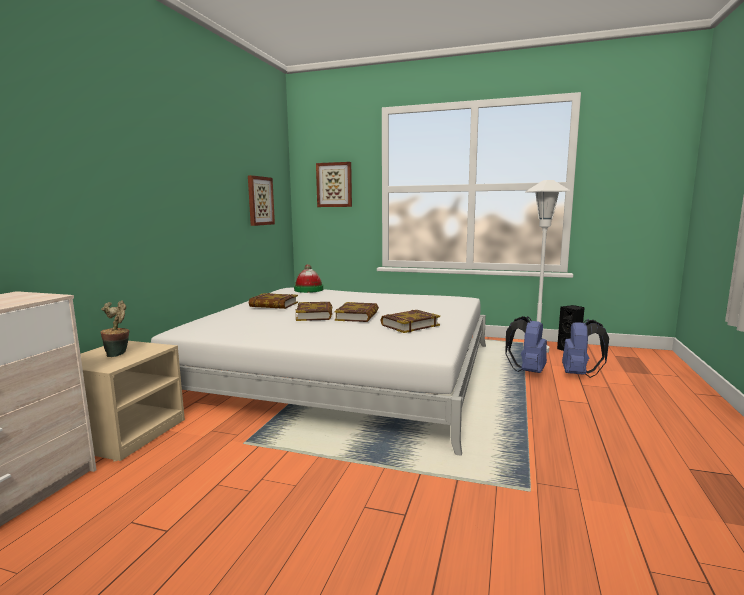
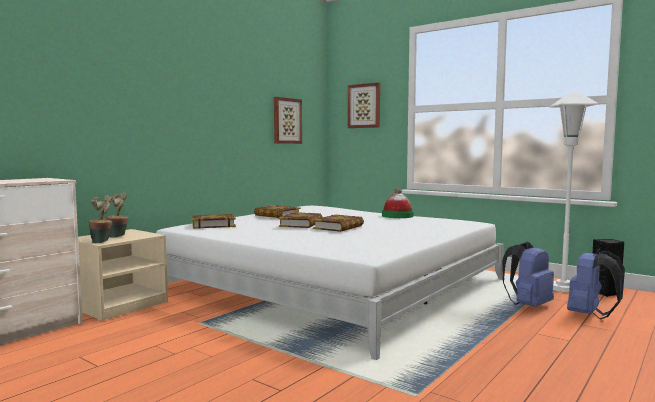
camera: 20 degrees right, 5 degrees down
hat [294,264,323,293] -> hat moved to [382,188,414,218]
book [381,310,440,333] -> book moved to [192,214,236,229]
none -> potted plant [88,195,112,243]

